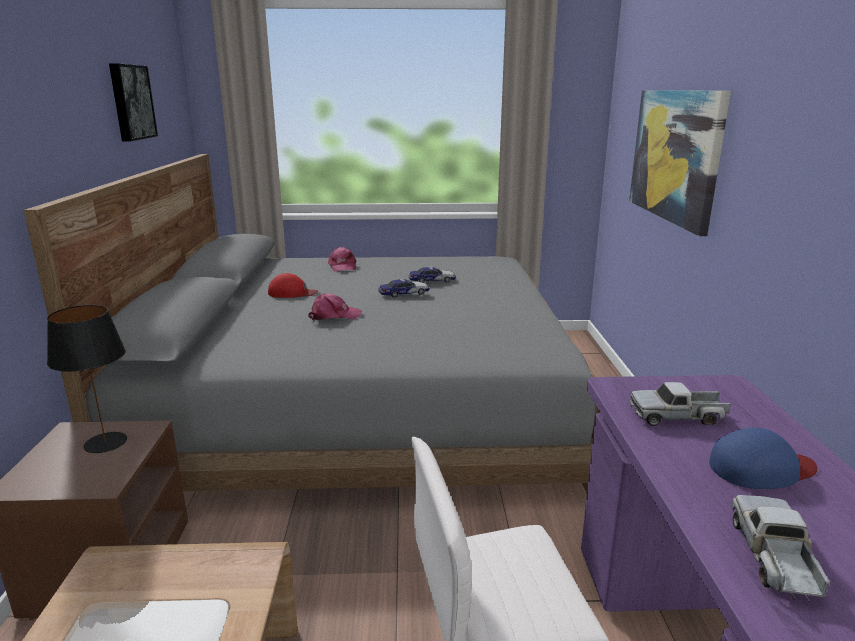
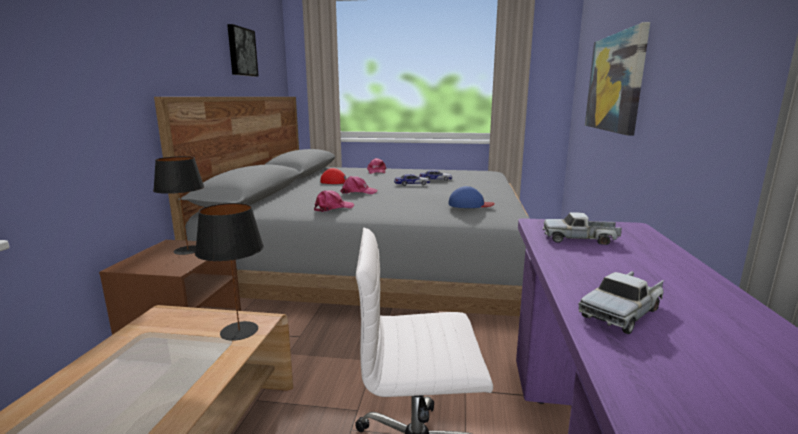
camera: 10 degrees right, 5 degrees down
blue cap [709,428,817,489] -> blue cap moved to [448,186,495,208]
toy truck [732,495,830,602] -> toy truck turned 150 degrees counterclockwise [579,271,664,334]
none -> black table lamp [195,203,264,341]
none -> pink cap [314,190,354,212]

